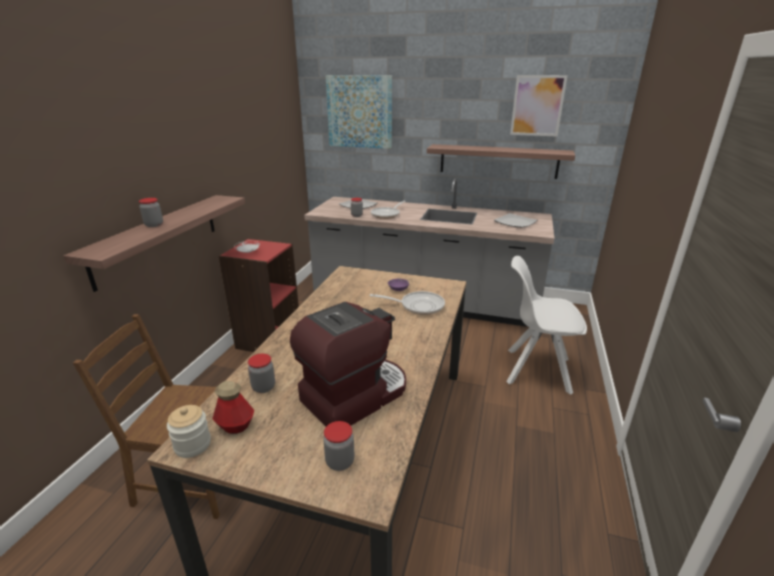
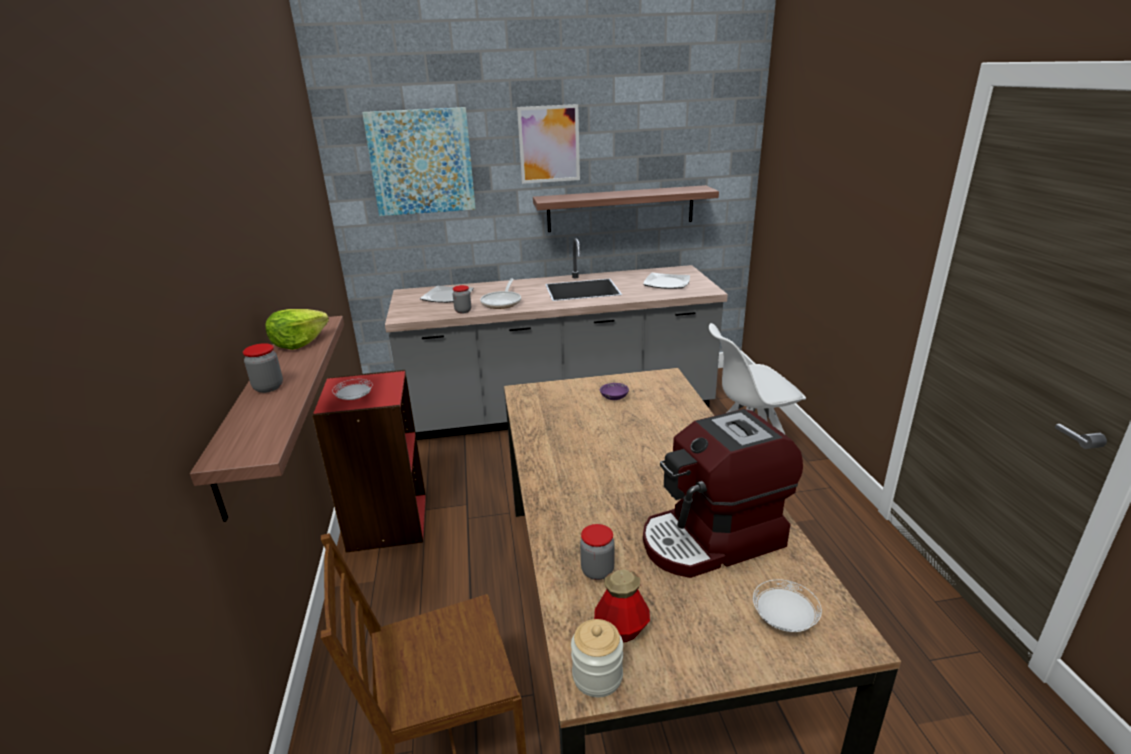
camera: 25 degrees left, 0 degrees up
coffee machine [290,302,406,426] -> coffee machine turned 135 degrees counterclockwise [643,409,803,578]
jar [323,421,355,471] -> white plate [753,579,822,632]
frying pan [370,291,445,315] -> none
picture [510,75,568,137] -> picture moved to [517,104,580,184]
none -> lettuce [265,309,329,350]

